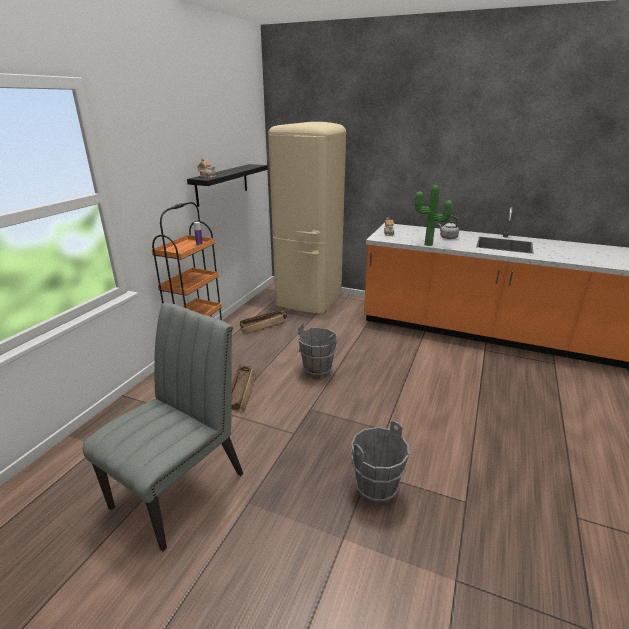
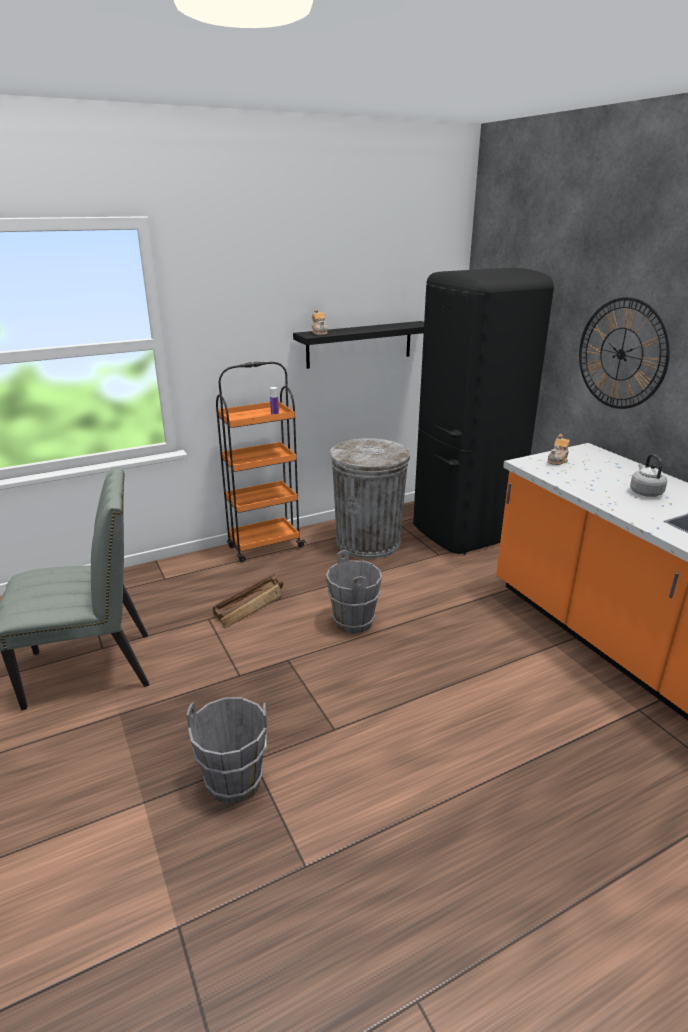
camera: 40 degrees right, 0 degrees up
crate [240,309,287,334] -> grey trash can [330,438,410,559]
beige fridge [268,122,346,313] -> black fridge [413,268,554,555]
potted plant [414,185,453,246] -> none
none -> wall clock [579,297,670,409]

